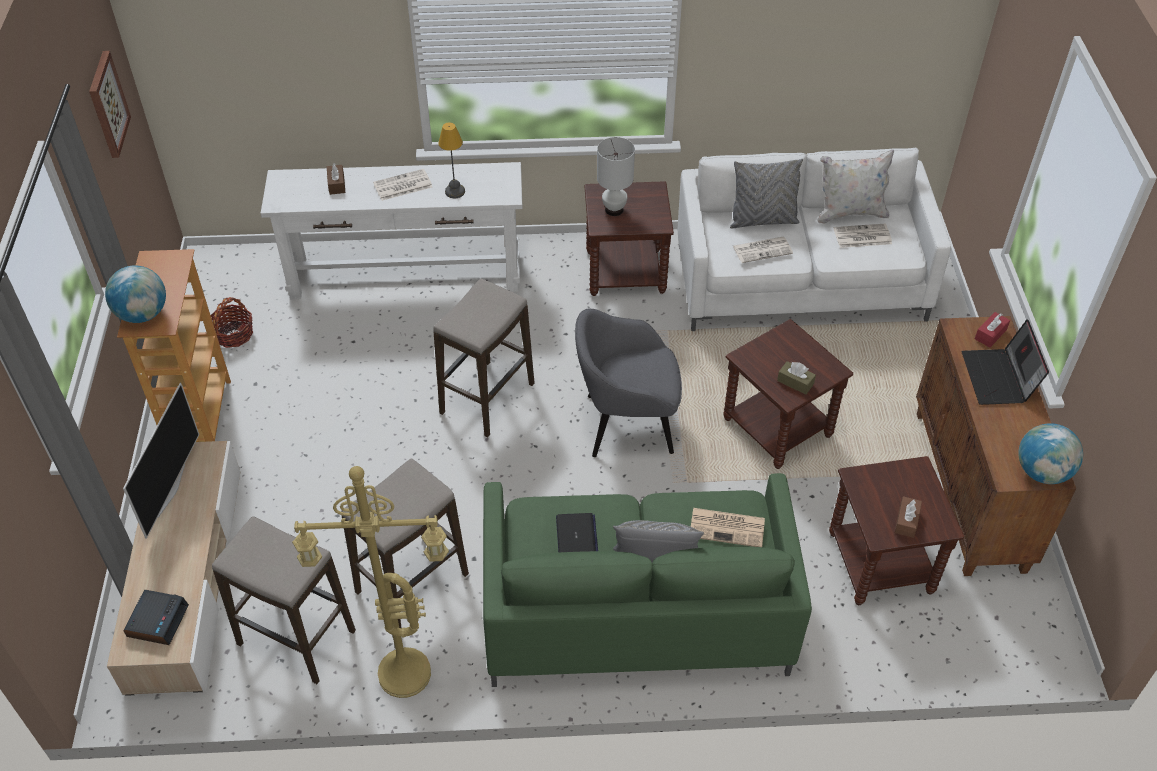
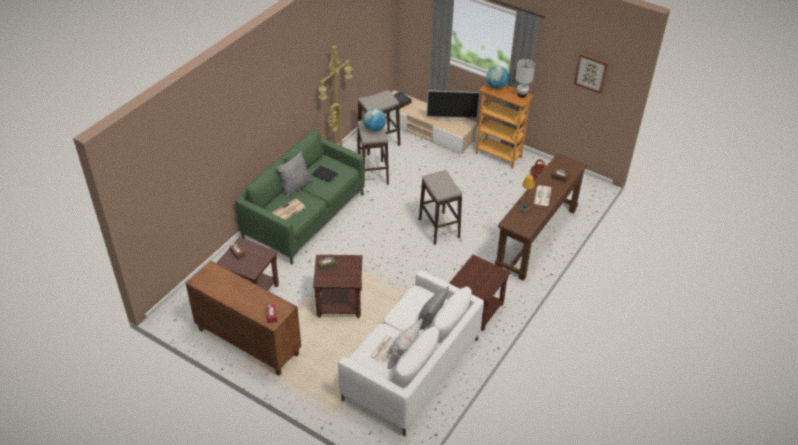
camera: 125 degrees right, 5 degrees down
television [123,383,199,539] -> television turned 45 degrees counterclockwise [426,91,480,121]
white console table [261,162,522,299] -> brown console table [495,153,587,281]
grey armchair [575,308,682,457] -> none
white table lamp [597,137,635,216] -> white table lamp moved to [515,59,535,98]
newspaper [733,237,793,263] -> none
laptop [961,319,1049,405] -> none
globe [1018,423,1083,484] -> globe moved to [363,108,386,132]

